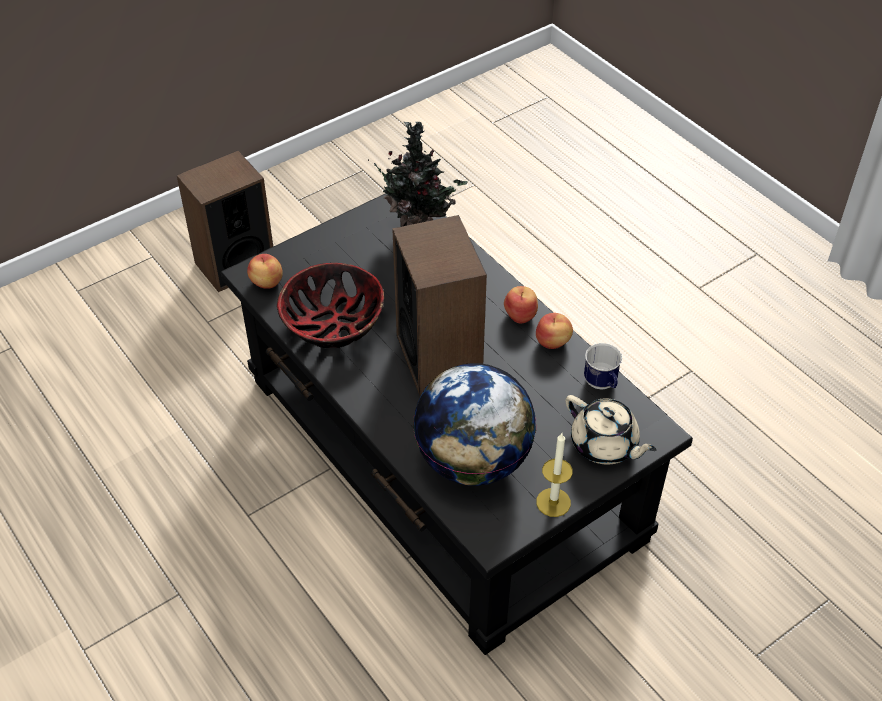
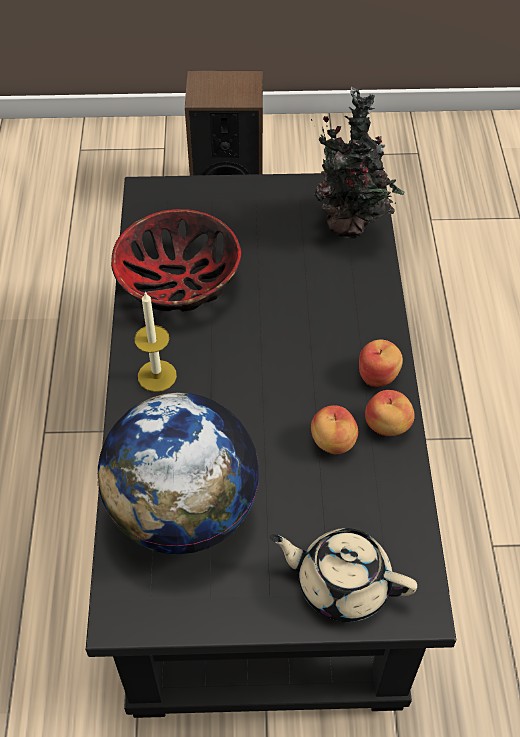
camera: 35 degrees right, 5 degrees up
apple [247,254,283,289] -> apple moved to [311,405,358,454]
speaker [392,215,487,396] -> none
candle [536,433,573,517] -> candle moved to [135,292,177,392]
beige teapot [566,395,657,464] -> beige teapot turned 120 degrees clockwise [269,528,417,622]
mug [584,343,622,389] -> none

